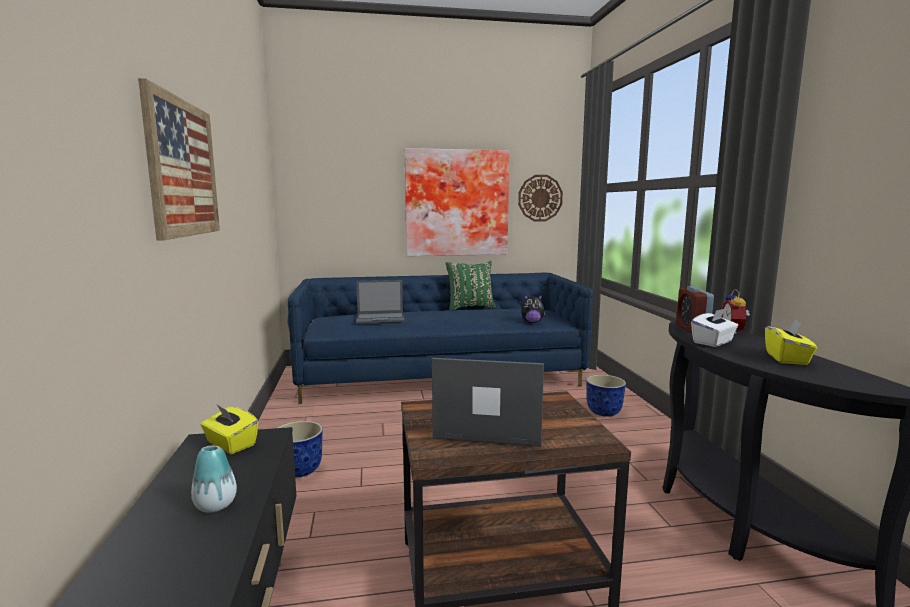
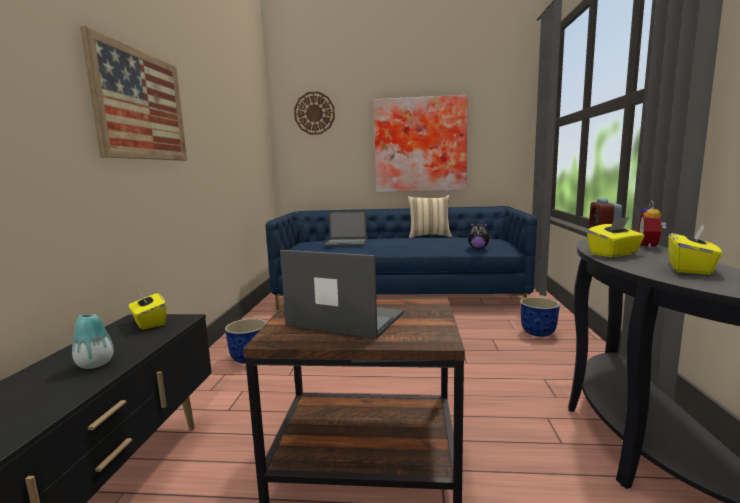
camera: 15 degrees right, 0 degrees up
green pillow [446,261,496,310] -> beige pillow [407,195,452,238]
wall clock [518,175,563,221] -> wall clock moved to [294,92,335,135]
white tissue box [691,308,738,347] -> yellow tissue box [587,217,645,257]

